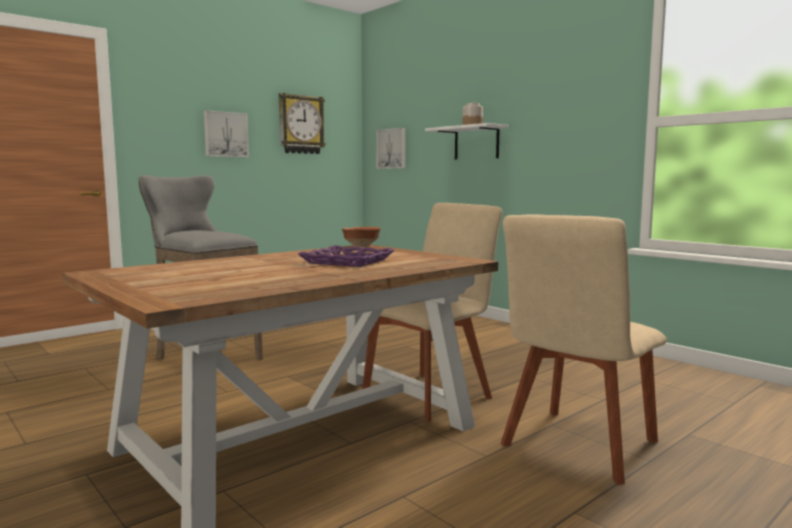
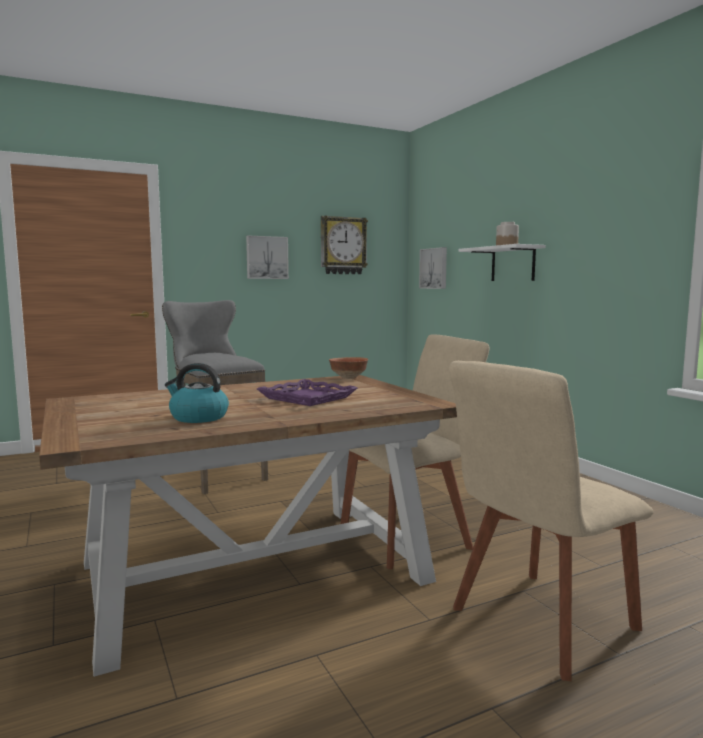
camera: 15 degrees right, 0 degrees up
none -> kettle [165,363,229,423]

